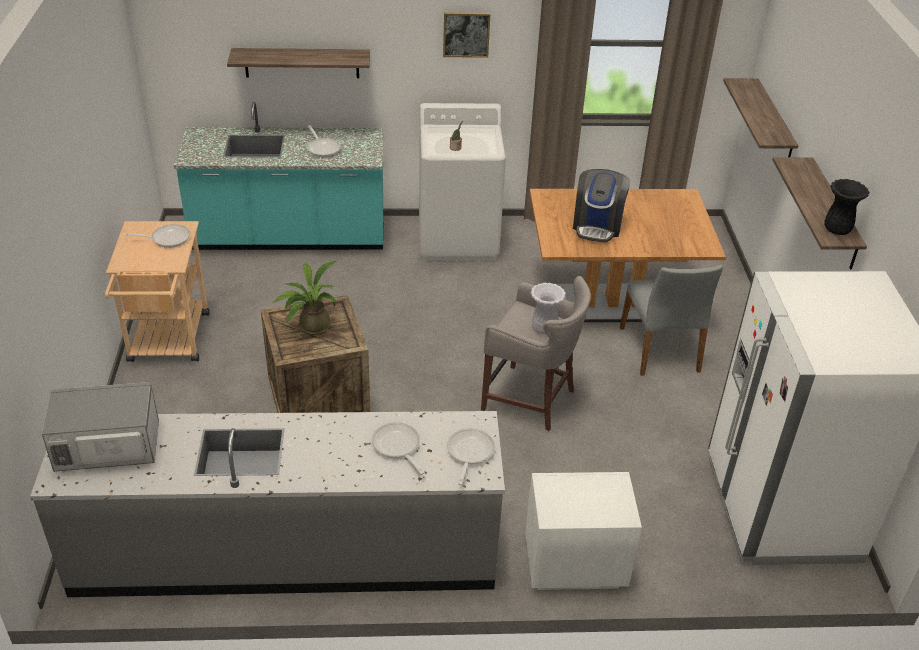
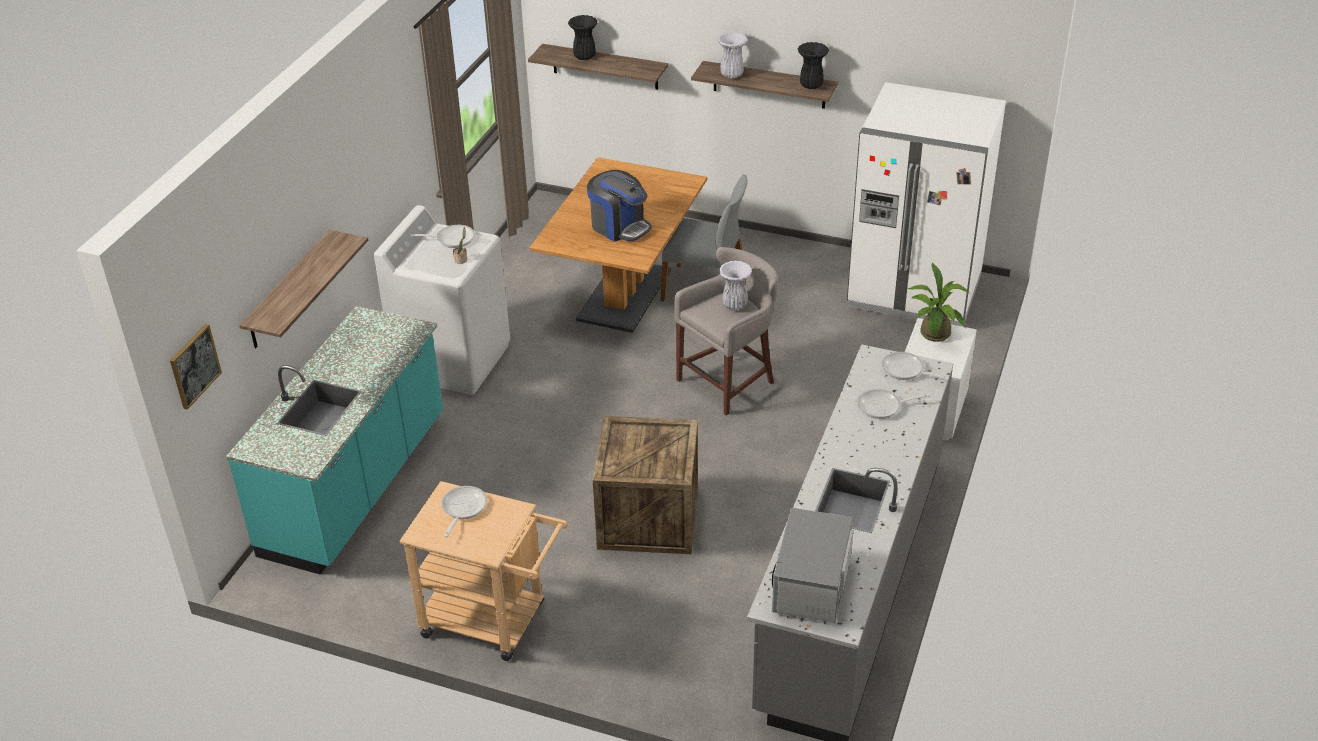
camera: 65 degrees left, 0 degrees up
potted plant [272,261,337,335] -> potted plant moved to [908,263,970,342]
frying pan [307,126,341,157] -> frying pan moved to [410,225,475,248]
picture [443,12,490,58] -> picture moved to [170,324,222,410]
none -> black vase [568,15,598,60]
none -> white vase [717,32,748,78]

